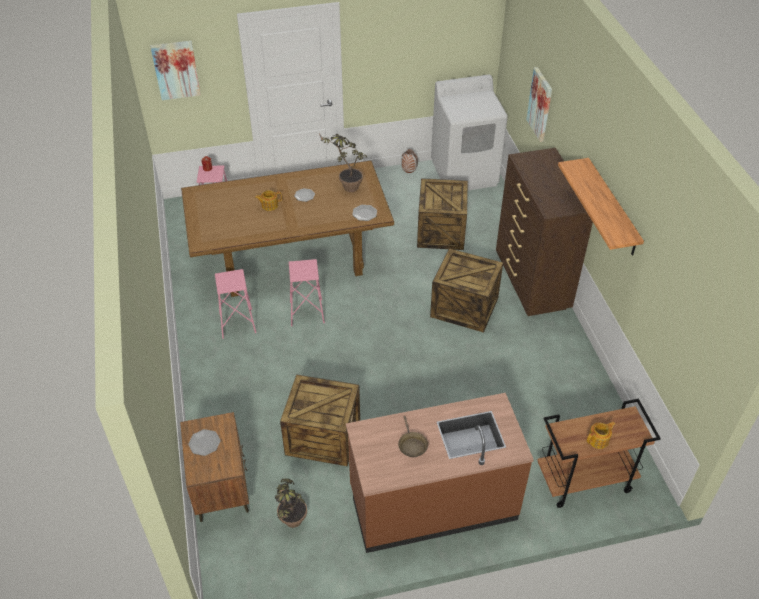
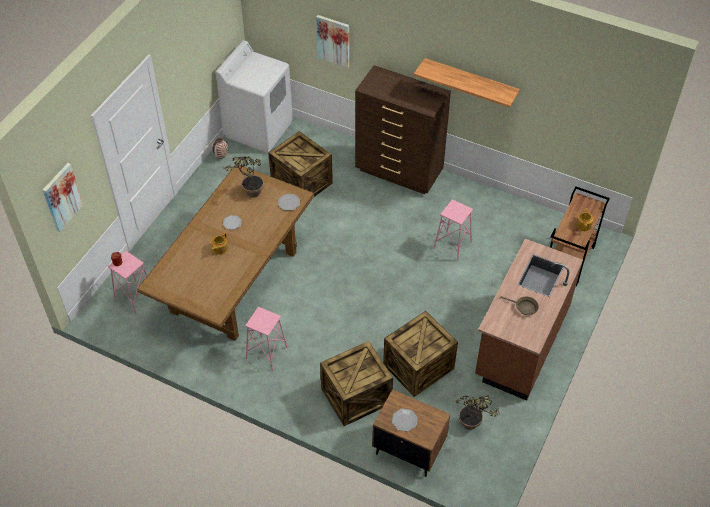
camera: 50 degrees left, 5 degrees up
pink stool [289,259,325,326] -> pink stool moved to [433,199,473,261]
crate [430,248,503,333] -> crate moved to [320,341,393,426]

